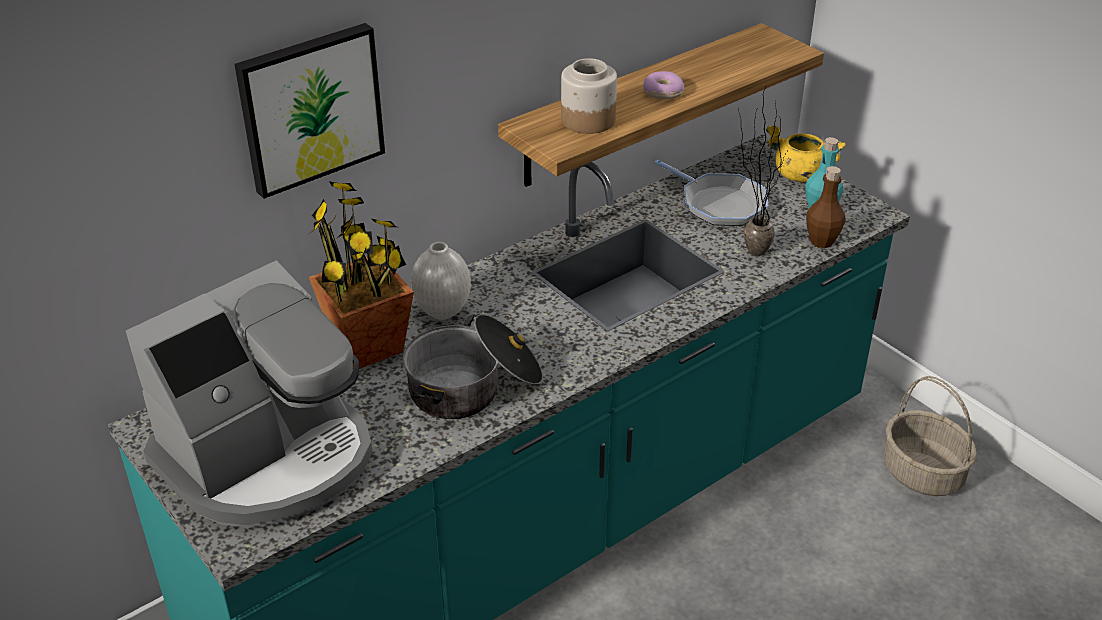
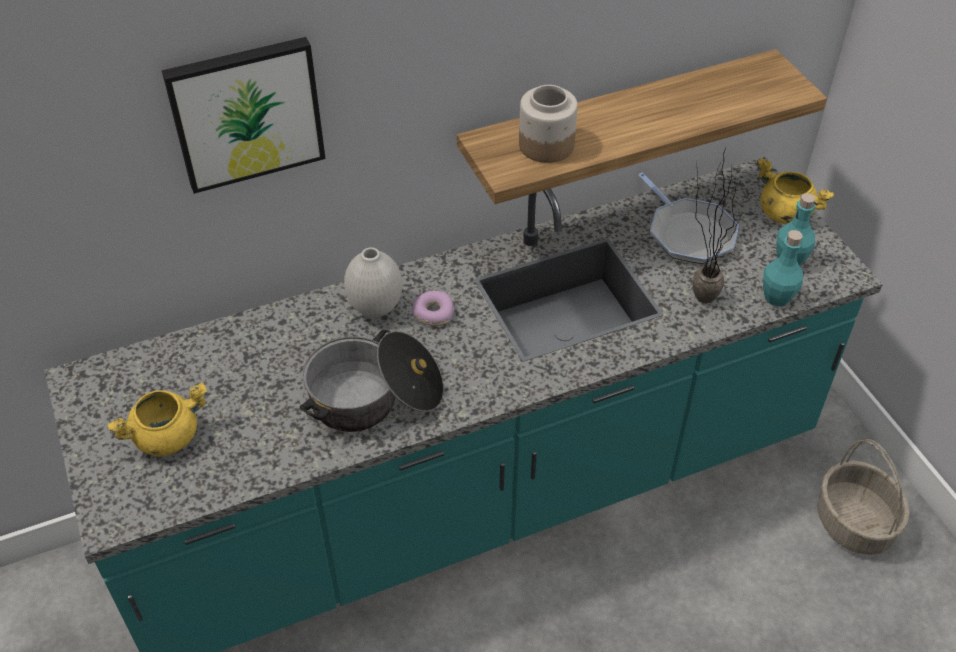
camera: 15 degrees right, 10 degrees up
coffee machine [126,260,373,528] -> yellow cooking pot [107,382,207,456]
potted plant [308,182,414,369] -> none
donut [643,71,684,99] -> donut moved to [412,291,454,326]
brown bottle [806,166,845,248] -> turquoise bottle [763,230,803,306]

